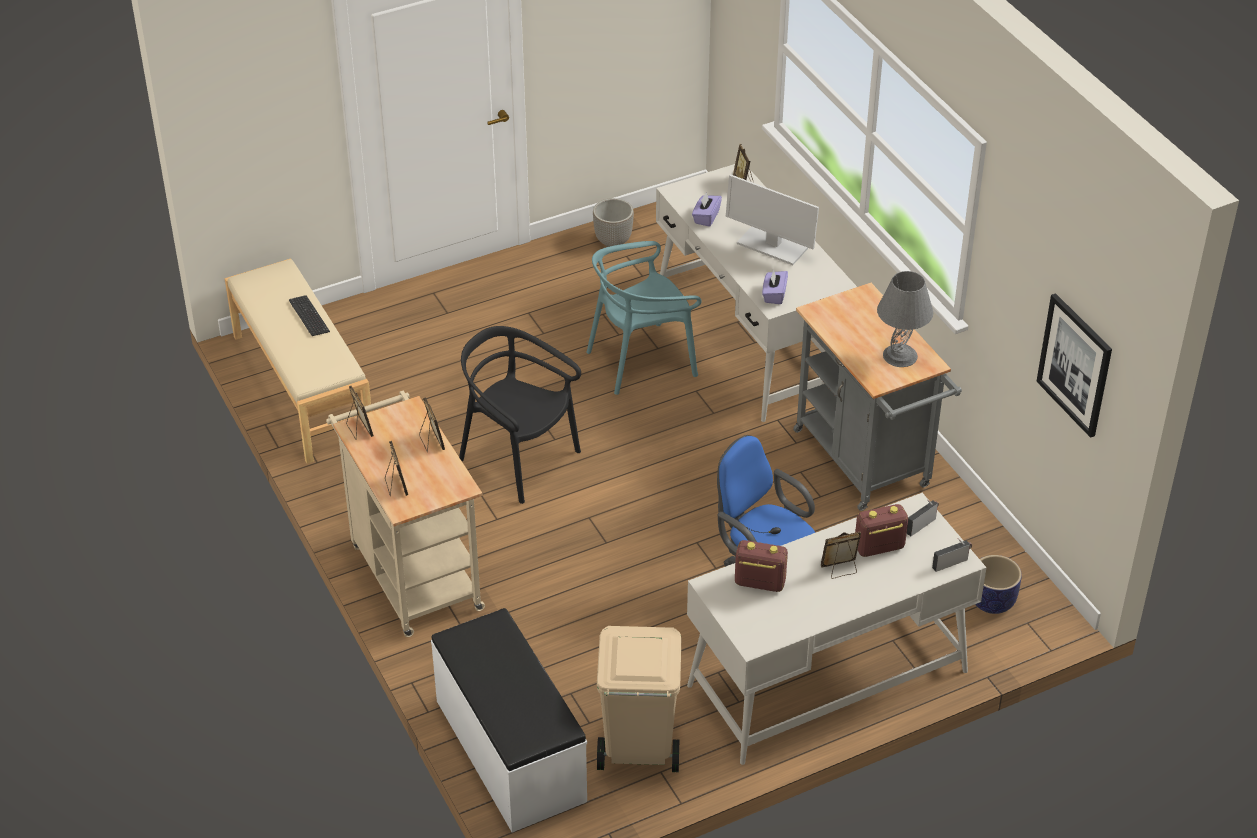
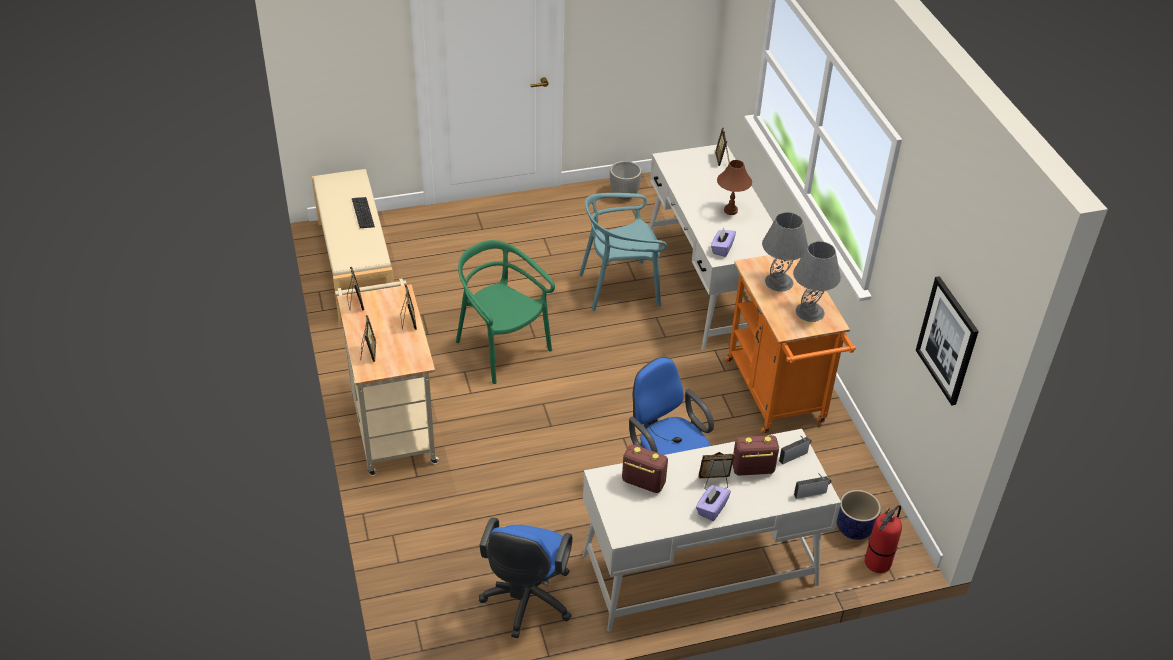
camera: 10 degrees right, 0 degrees up
white bench [431,608,587,832] -> none
black chair [459,326,581,504] -> green chair [456,240,555,384]
beige trash can [597,626,681,772] -> blue office chair [479,517,572,638]
purple tissue box [692,192,722,227] -> purple tissue box moved to [696,485,731,521]
monitor [726,174,819,265] -> brown table lamp [717,160,752,215]
grey cart [793,283,962,511] -> orange cart [725,255,856,434]
none -> grey table lamp [762,212,808,292]
none -> fire extinguisher [865,505,902,573]

